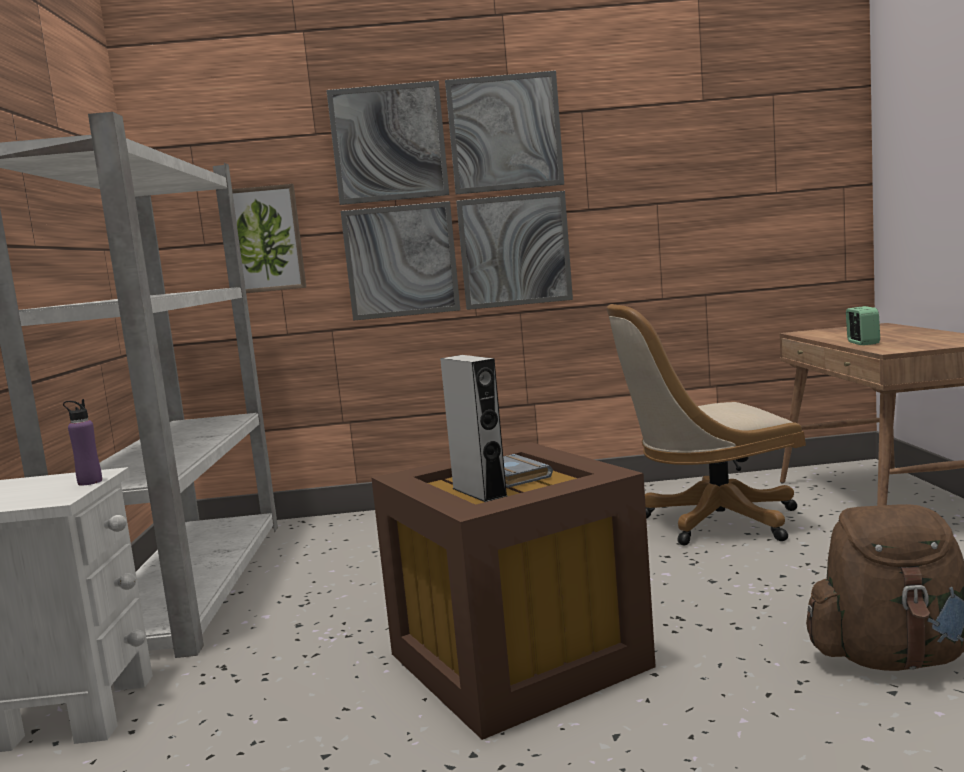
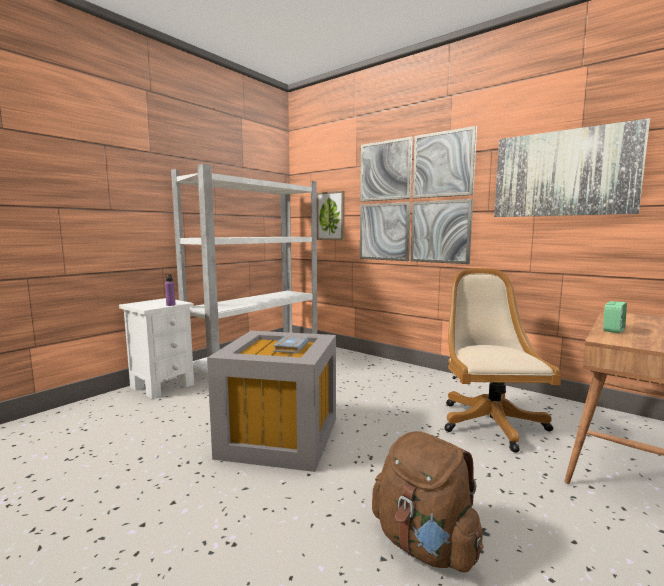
camera: 40 degrees right, 0 degrees up
brown storage box [371,442,656,740] -> grey storage box [207,331,336,472]
grey speaker [440,355,507,502] -> none
office chair [607,304,806,546] -> office chair turned 60 degrees clockwise [444,268,561,453]
none -> picture [494,118,650,217]

